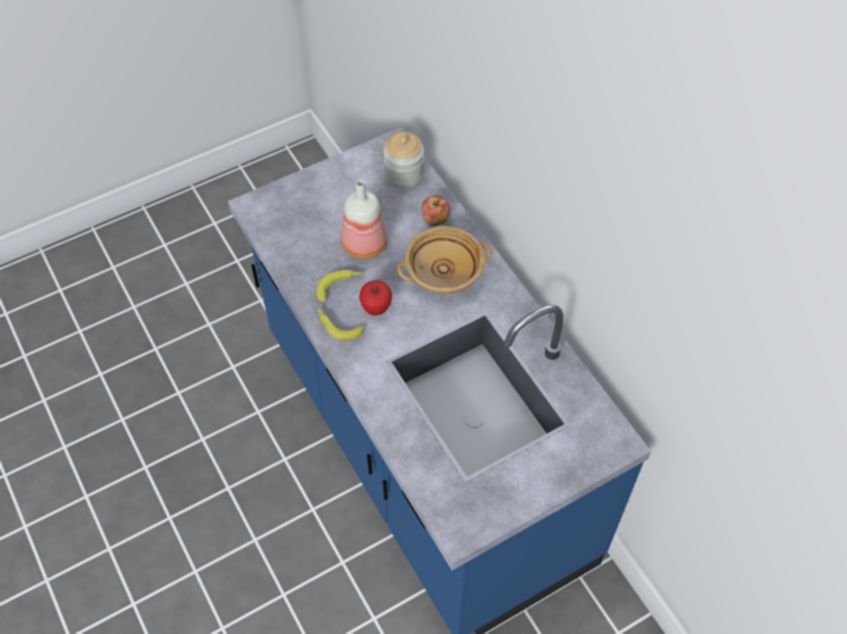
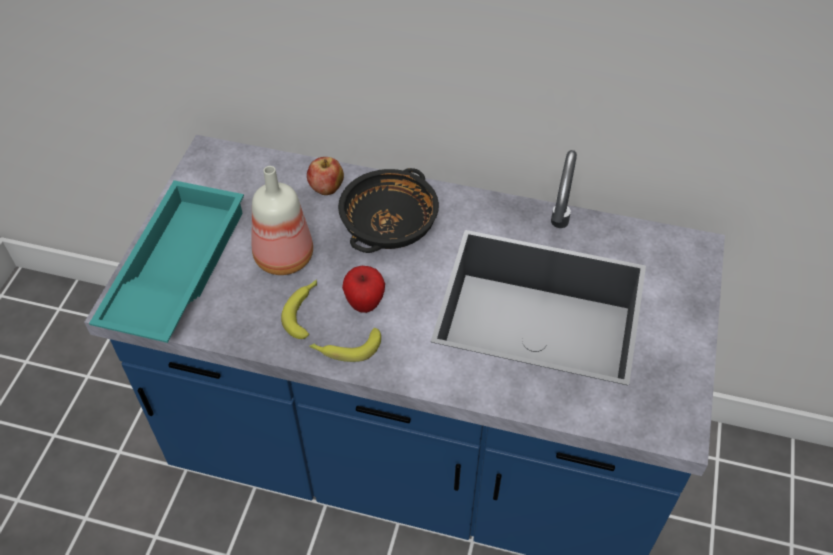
camera: 45 degrees left, 5 degrees down
jar [383,132,424,189] -> none
beige bowl [397,226,492,294] -> black bowl [338,168,439,253]
none -> turquoise tray [89,180,244,343]

